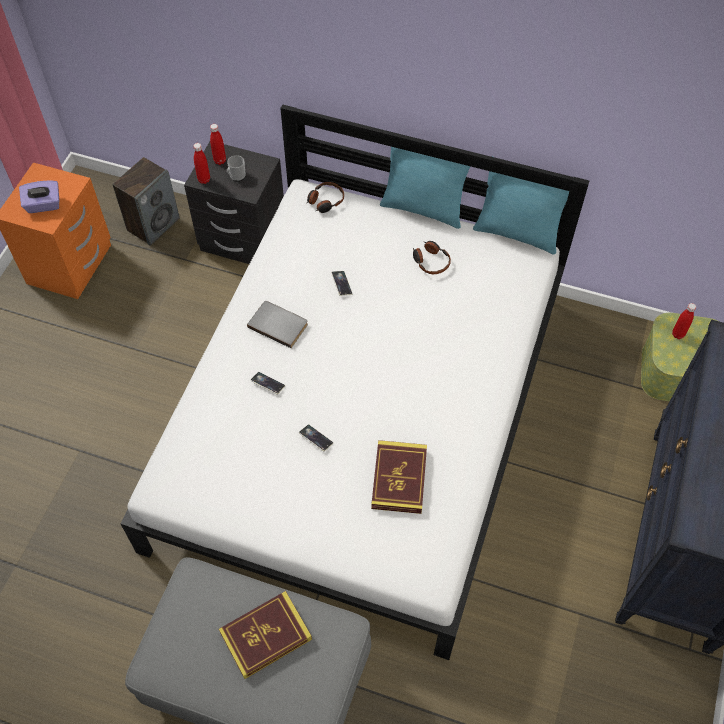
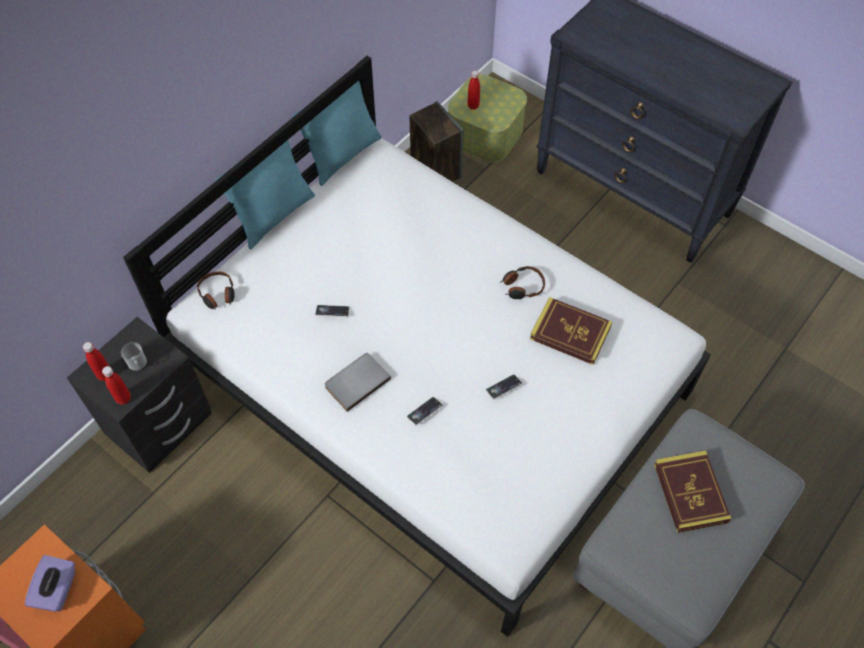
camera: 70 degrees left, 0 degrees up
speaker [113,157,180,246] -> speaker moved to [409,101,464,182]
headphones [413,241,451,274] -> headphones moved to [501,266,545,299]

